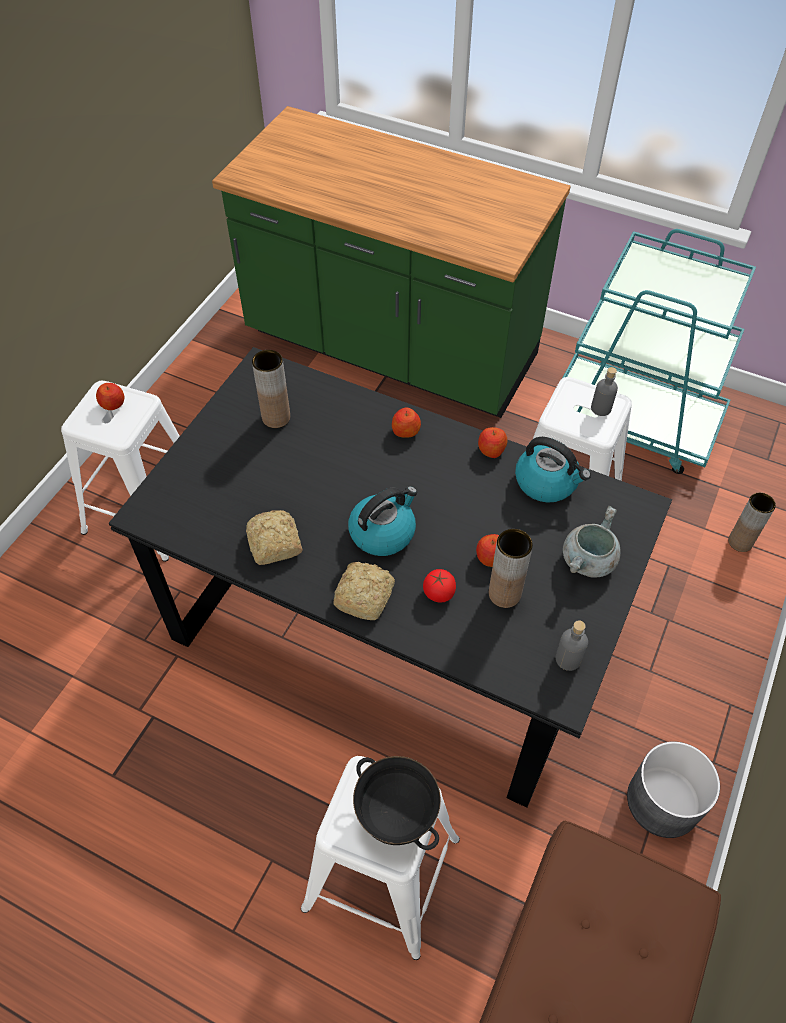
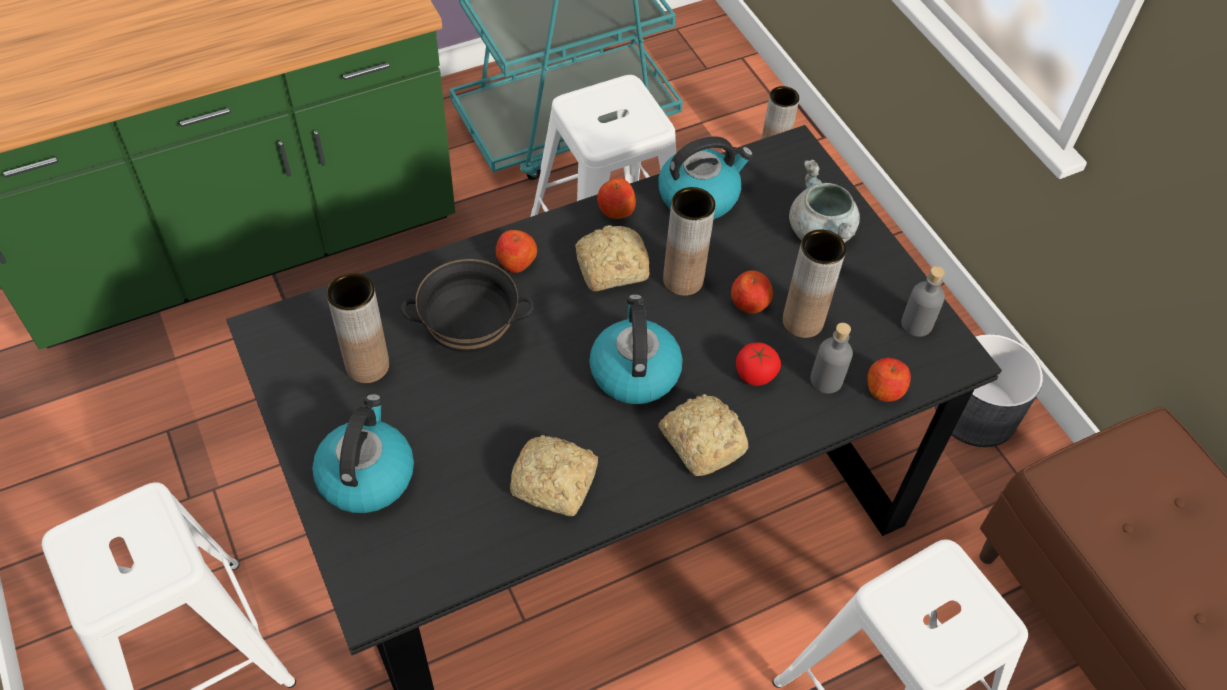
camera: 55 degrees left, 0 degrees up
apple [96,383,124,410] -> apple moved to [868,358,911,402]
black bowl [353,756,441,850] -> black bowl moved to [400,259,535,353]
grey bottle [591,367,618,416] -> grey bottle moved to [810,323,853,393]
none -> kettle [312,394,414,513]
none -> bread [575,225,650,291]
none -> brown vase [663,187,715,296]

